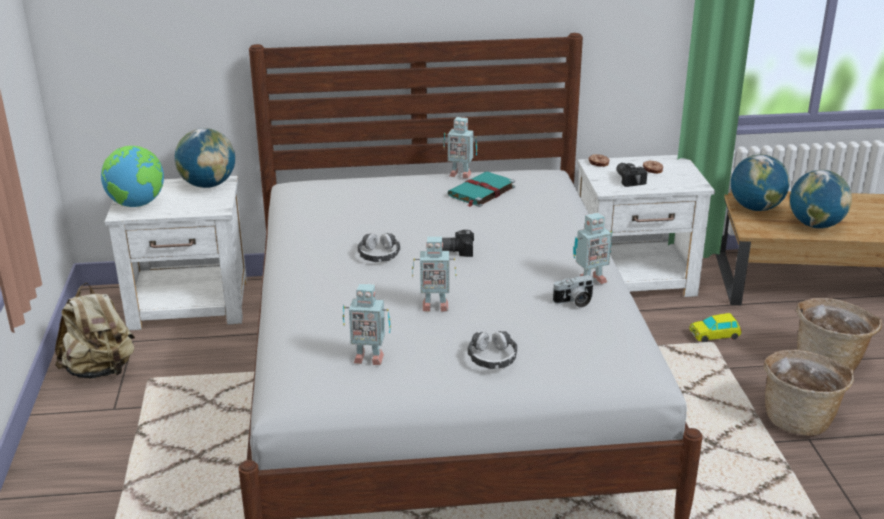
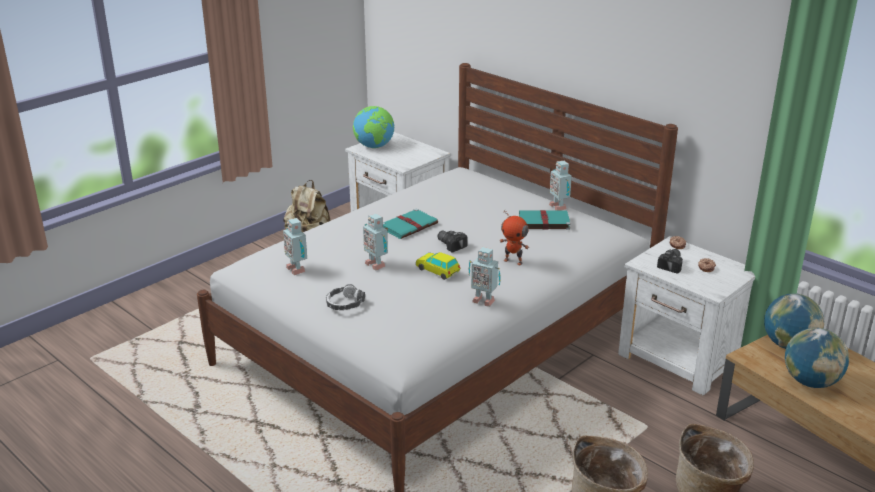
camera: 50 degrees right, 0 degrees up
globe [175,128,235,188] -> none
headphones [358,233,400,262] -> turquoise book [383,209,438,239]
camera [552,275,594,307] -> none
toy car [689,313,741,342] -> toy car moved to [416,252,461,280]
none -> toy robot [500,210,529,265]

